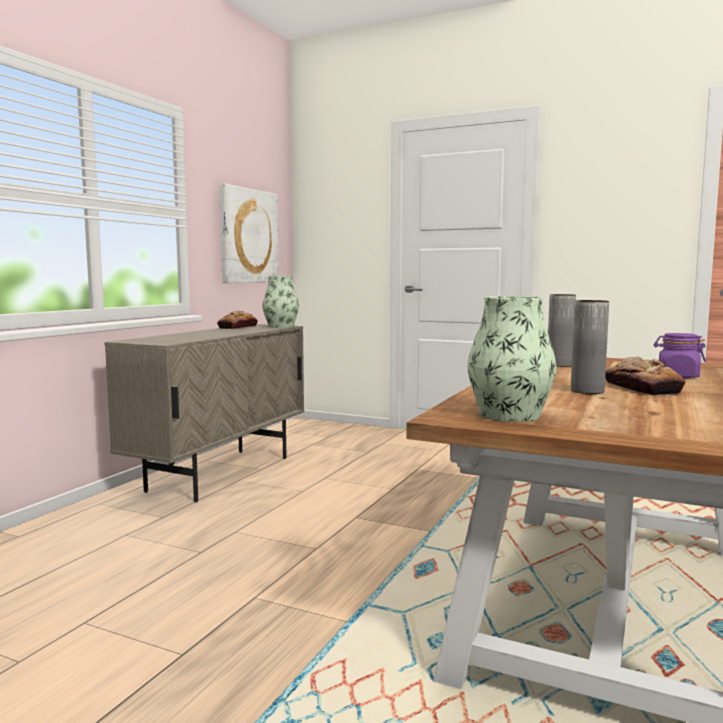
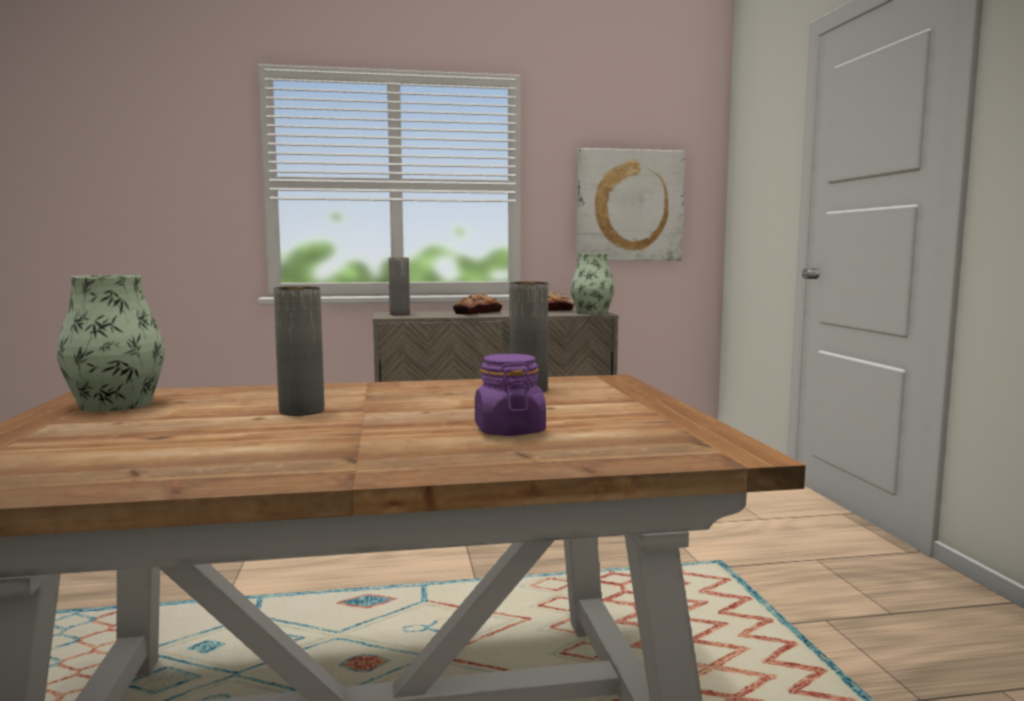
camera: 55 degrees right, 0 degrees up
bread [605,356,686,395] -> bread moved to [453,293,502,315]
none -> grey vase [388,258,410,315]

